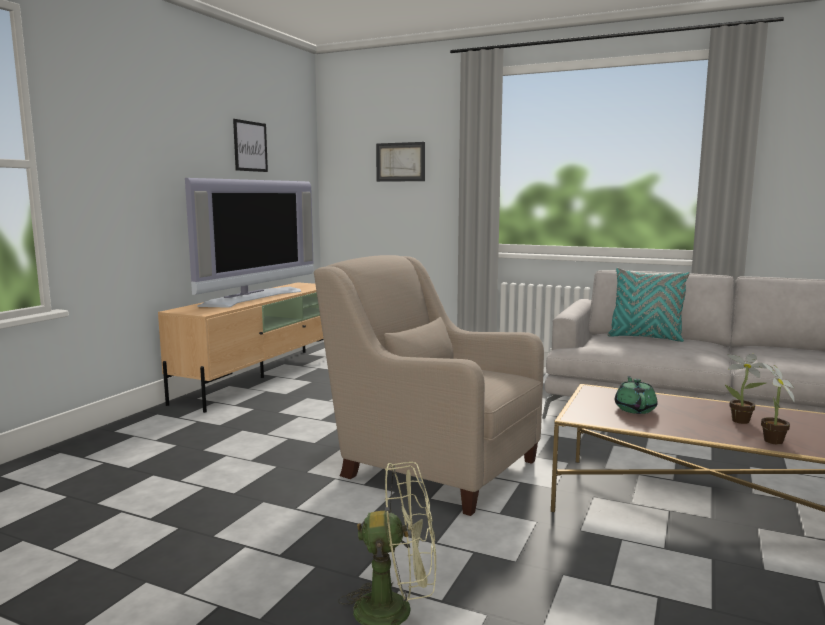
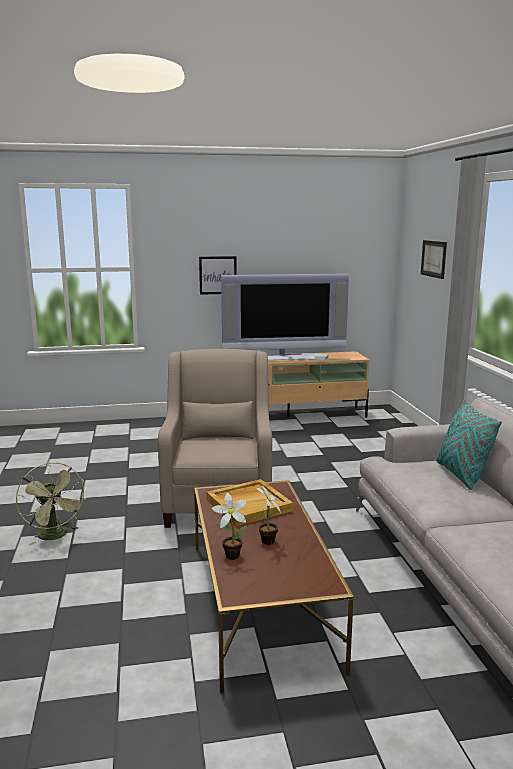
camera: 55 degrees right, 5 degrees up
picture [233,119,268,172] -> picture moved to [199,256,237,295]
green teapot [615,376,657,414] -> beige tray [206,479,293,527]

